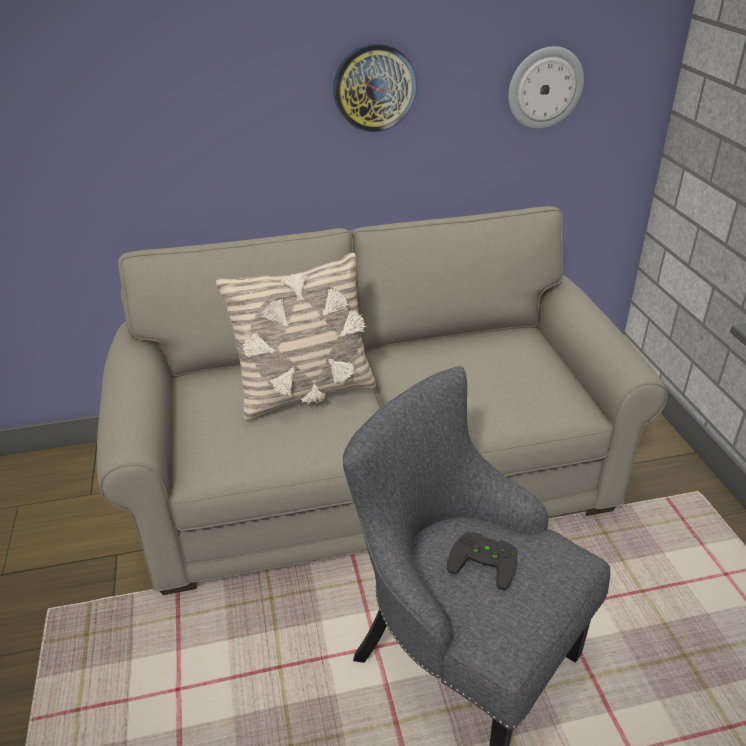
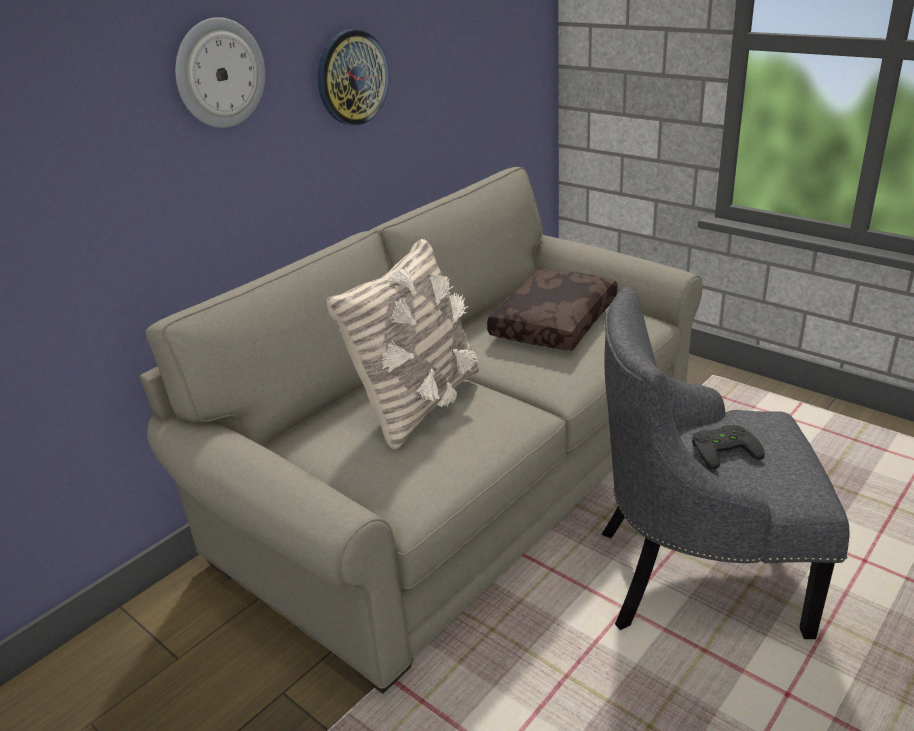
camera: 35 degrees left, 5 degrees down
wall clock [508,46,584,129] -> wall clock moved to [175,17,265,128]
none -> brown pillow [487,269,618,351]

